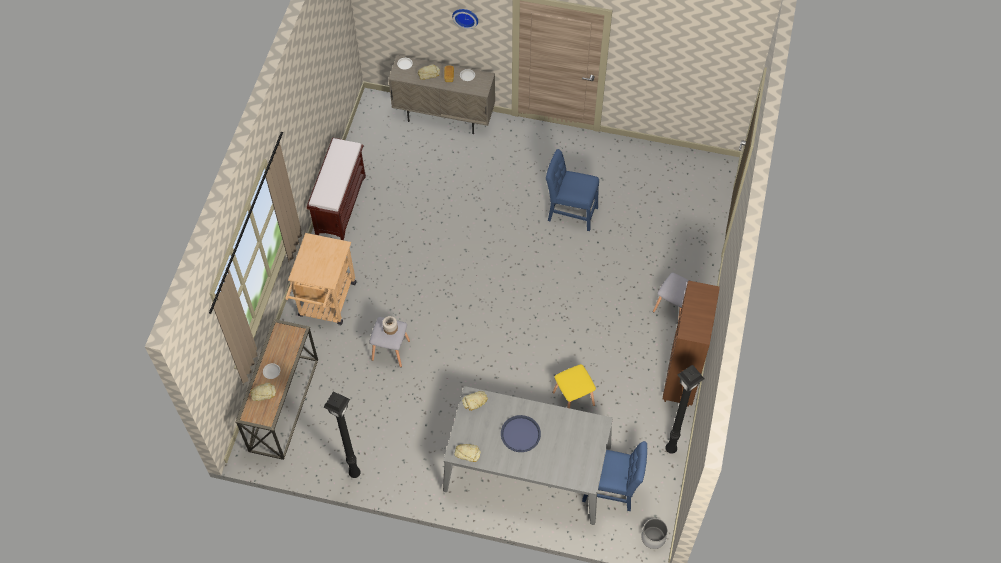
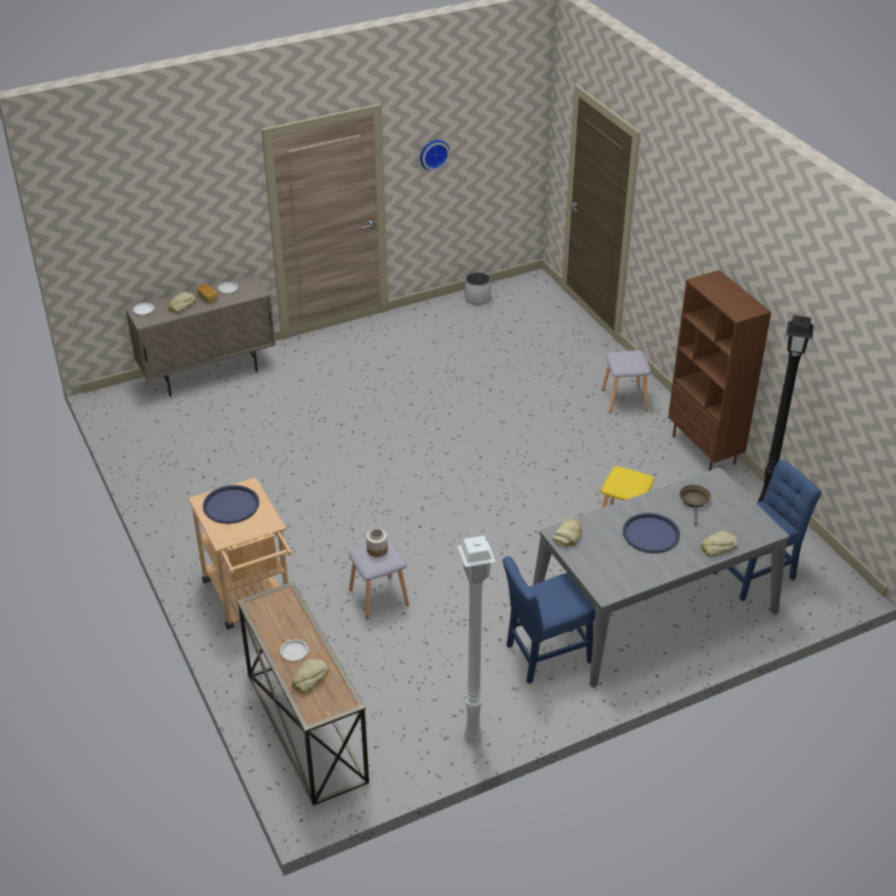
camera: 40 degrees left, 20 degrees down
brown bench [307,137,366,240] -> none
black floor lamp [323,391,361,478] -> white floor lamp [458,536,496,744]
wall clock [452,9,478,29] -> wall clock moved to [420,140,450,171]
bread [455,444,481,462] -> bread moved to [701,531,737,556]
blue chair [546,149,599,231] -> blue chair moved to [503,556,595,684]
white planter [641,518,668,549] -> white planter moved to [465,272,491,305]
none -> blue tray [203,485,259,524]
none -> brown frying pan [679,485,711,526]

